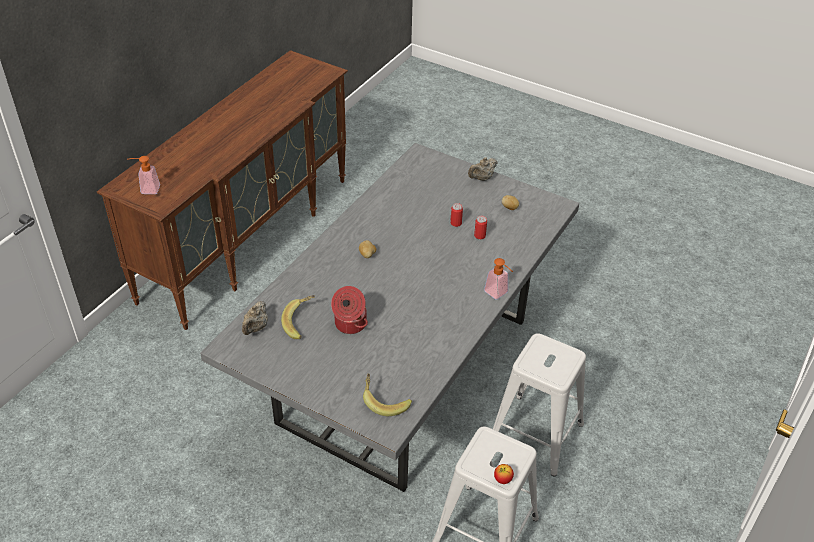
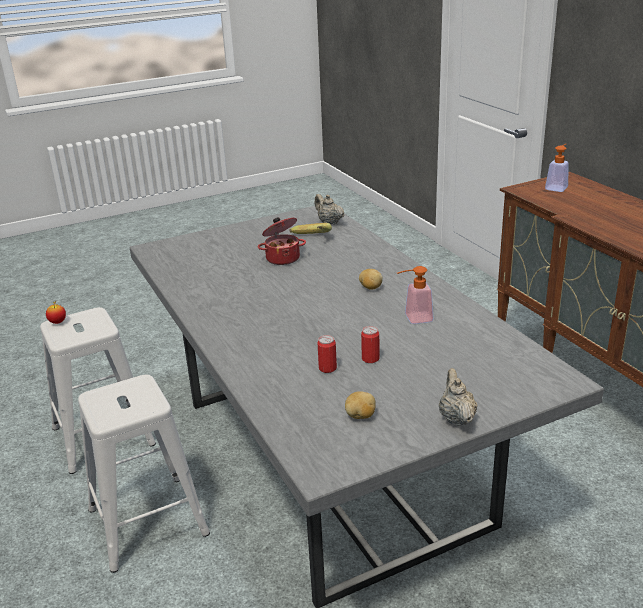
camera: 125 degrees right, 15 degrees down
banana [363,374,412,416] -> none
soap dispenser [484,258,513,300] -> soap dispenser moved to [397,266,434,324]

